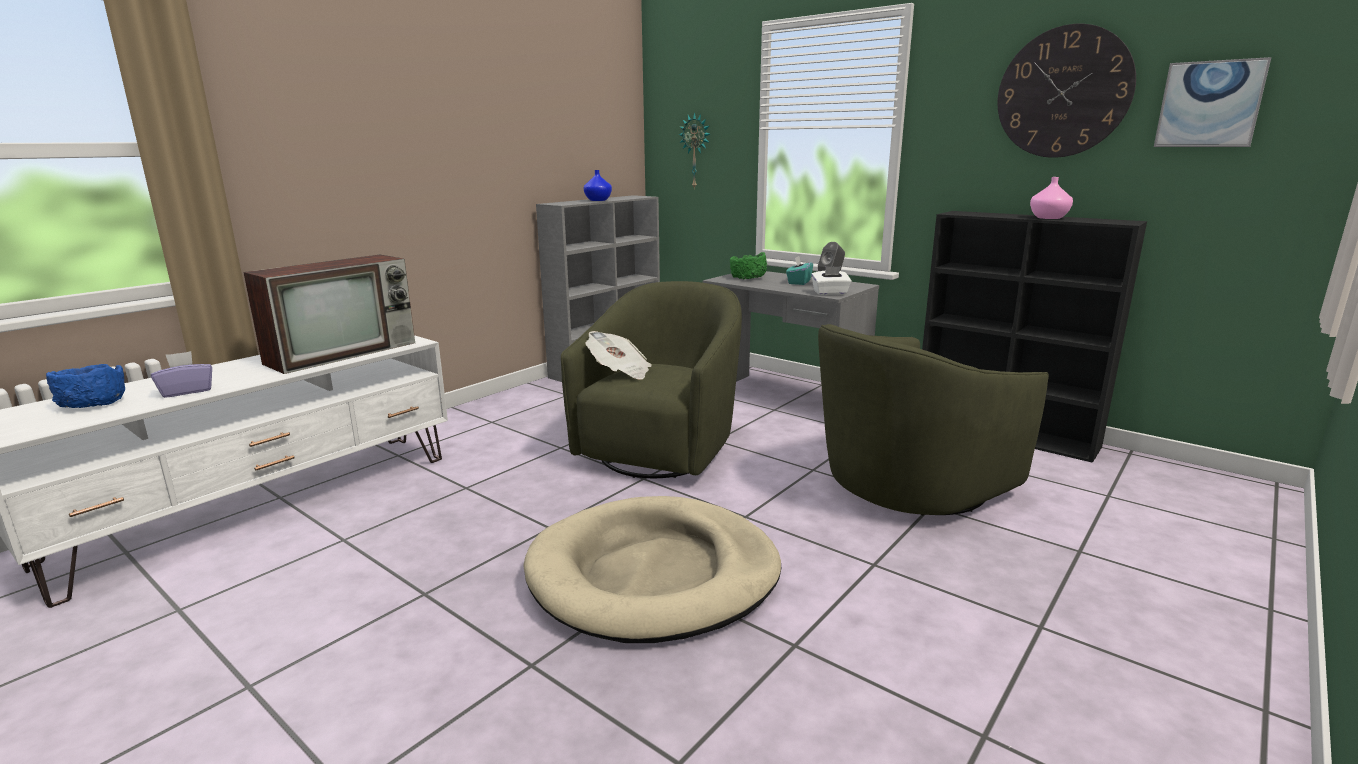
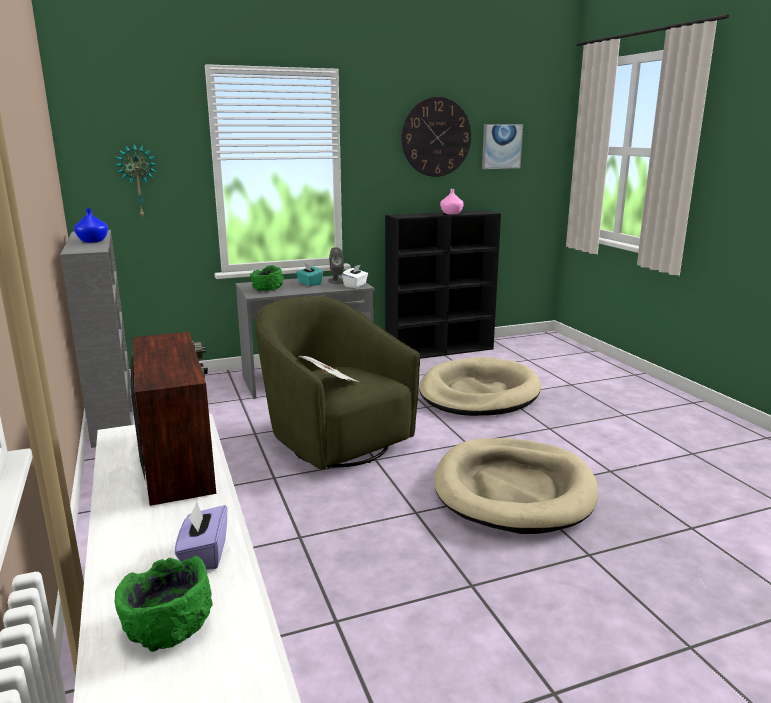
camera: 60 degrees left, 0 degrees up
blue bowl [46,364,125,408] -> green bowl [115,556,213,652]
green armchair [818,324,1049,515] -> beige dog bed [419,357,541,416]

